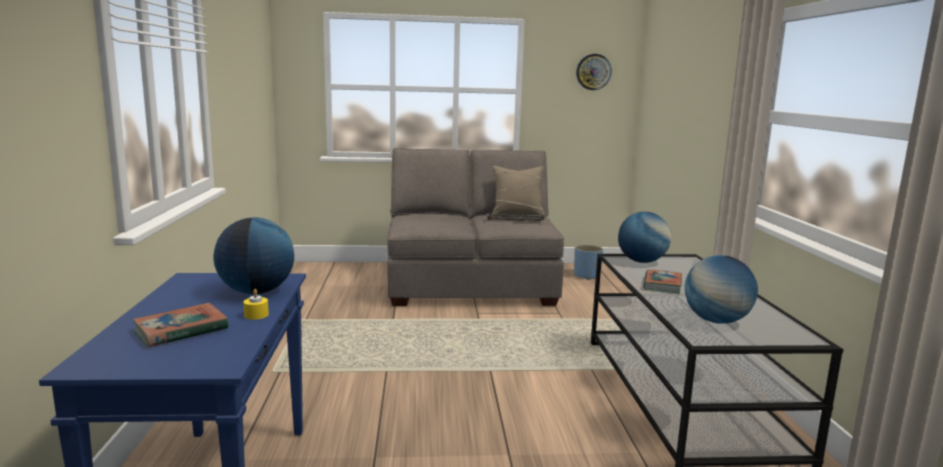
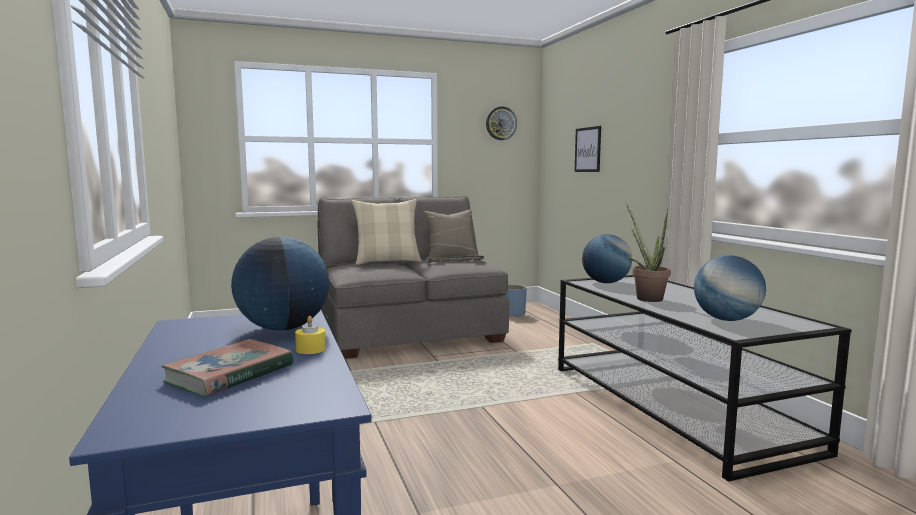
camera: 15 degrees left, 5 degrees down
book [643,269,682,293] -> potted plant [626,204,671,302]
none -> beige pillow [352,199,422,265]
none -> picture [575,126,601,172]

